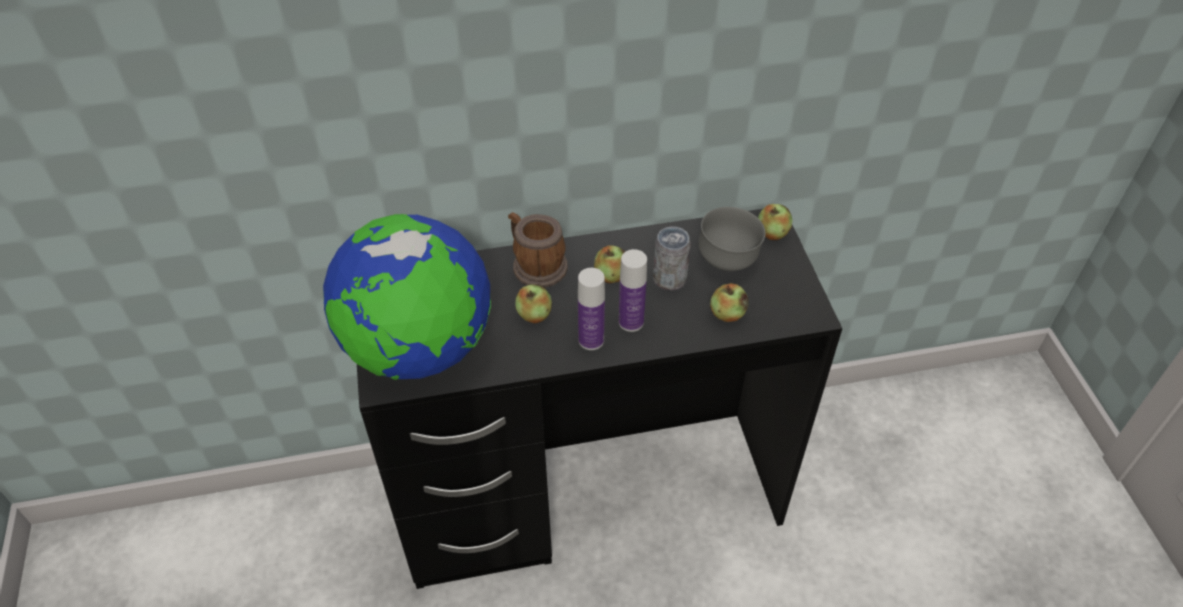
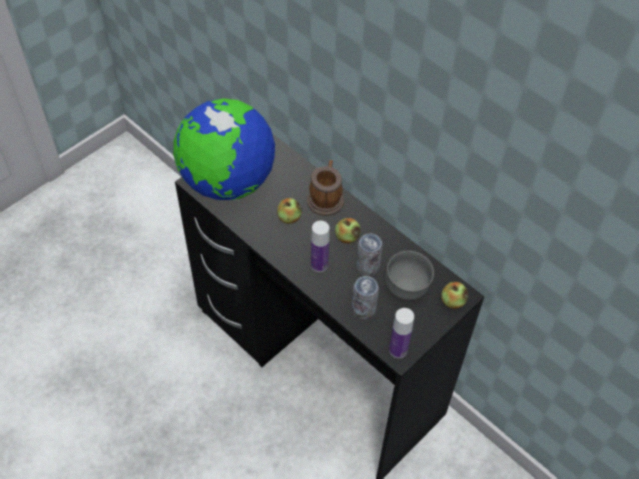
camera: 55 degrees right, 5 degrees up
bottle [578,268,605,350] -> bottle moved to [389,308,414,358]
apple [710,283,749,322] -> can [351,276,379,319]

